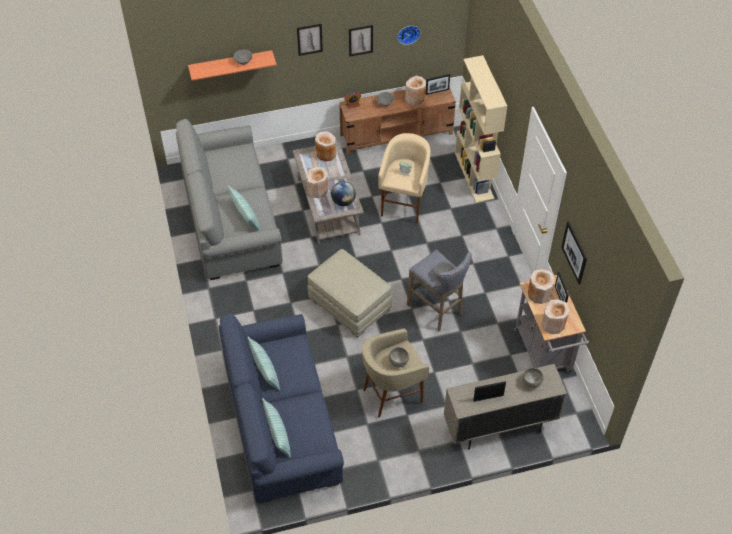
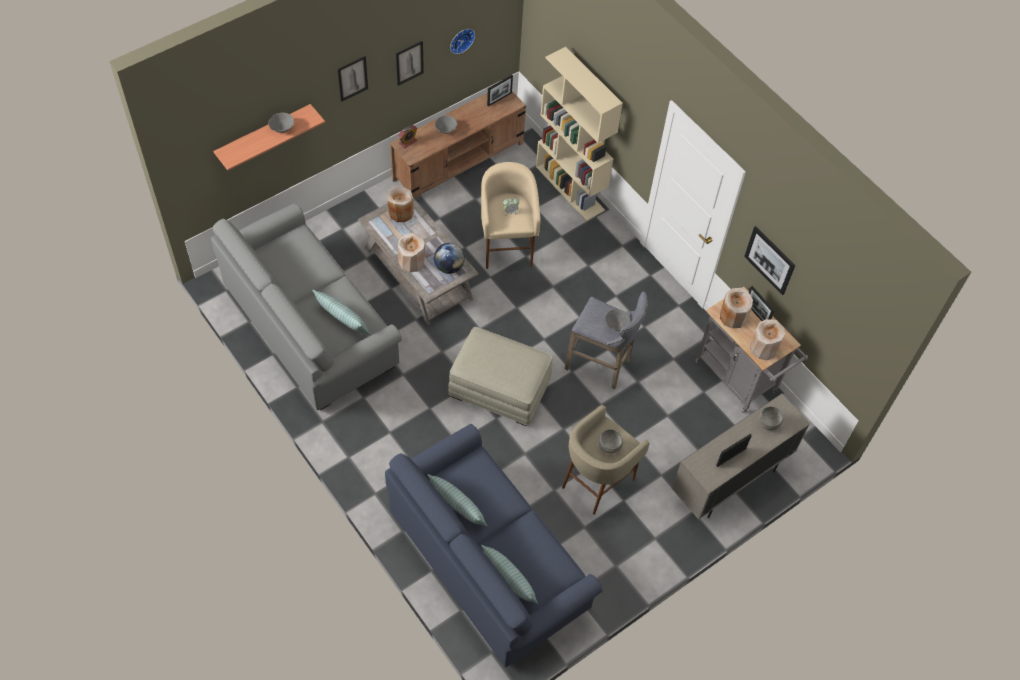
camera: 25 degrees left, 5 degrees up
beige vase [405,76,426,105] -> none

